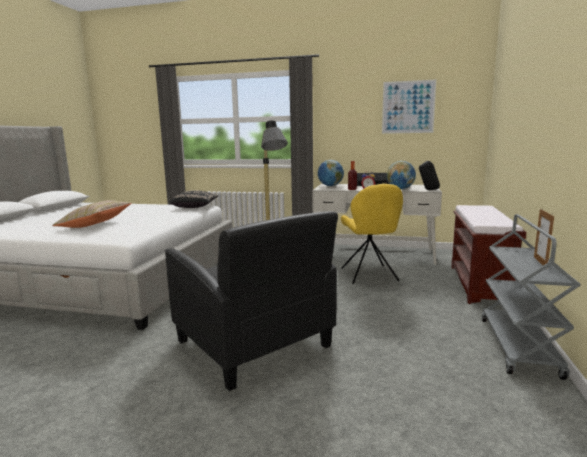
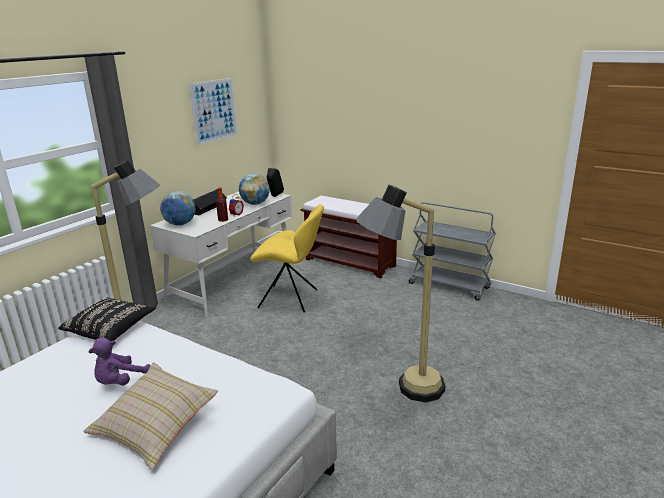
camera: 70 degrees left, 10 degrees up
black armchair [165,211,338,391] -> floor lamp [356,185,445,403]
picture frame [534,209,554,269] -> none
none -> purple plush toy [89,337,150,385]

